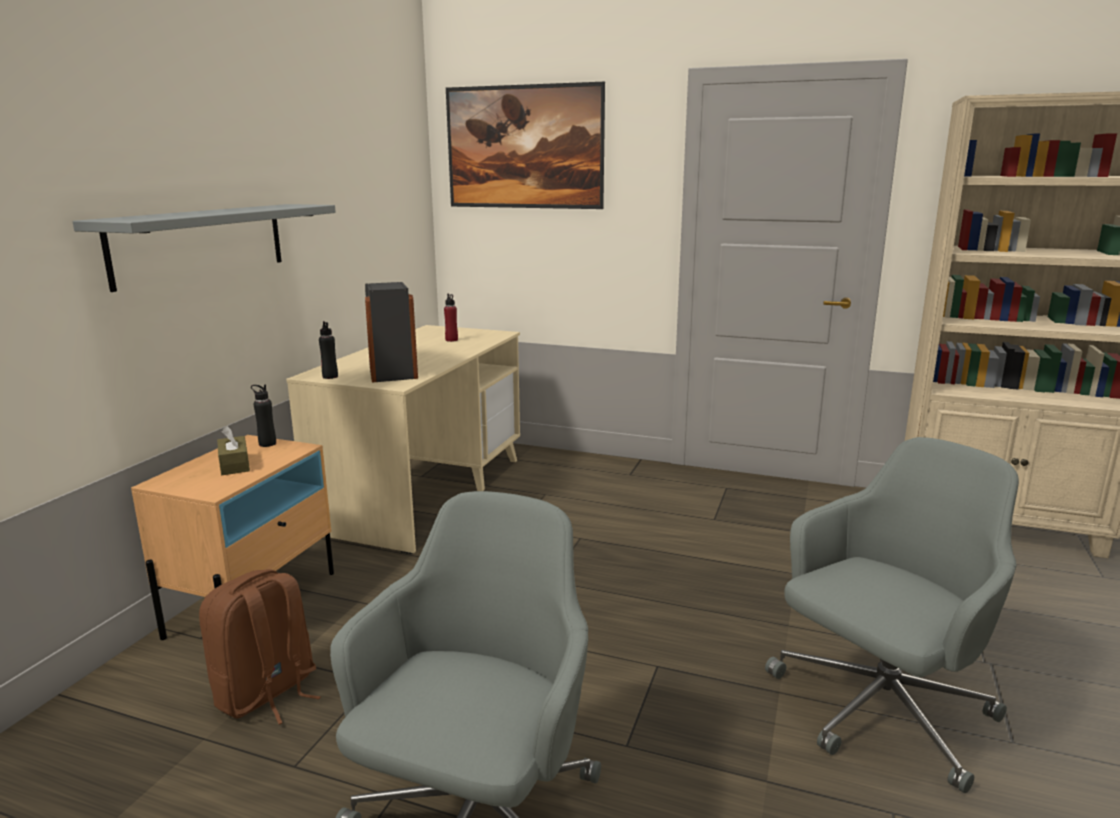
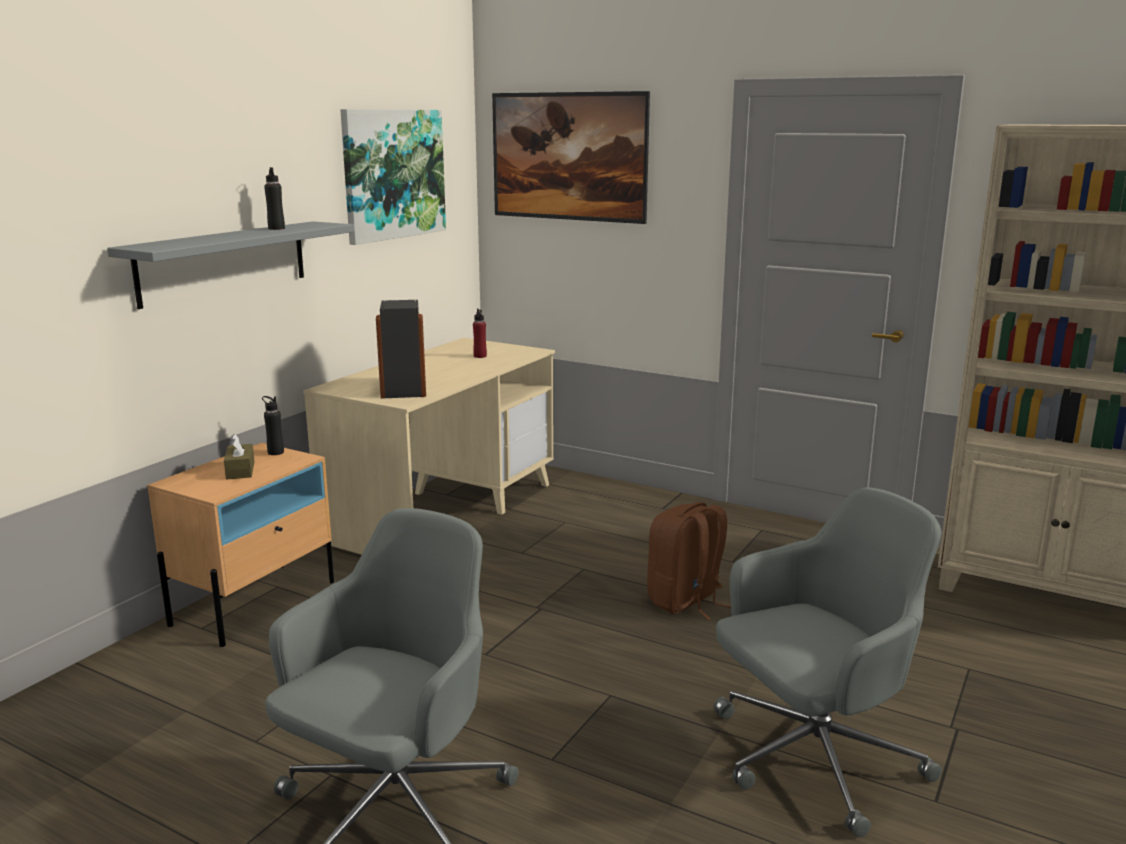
camera: 10 degrees right, 0 degrees up
brown backpack [199,569,321,725] -> brown backpack moved to [647,502,731,620]
black bottle [319,321,338,379] -> black bottle moved to [264,167,285,230]
none -> picture [340,109,446,245]

